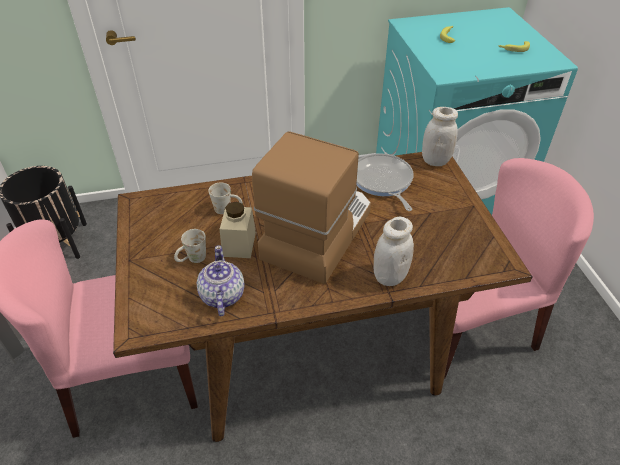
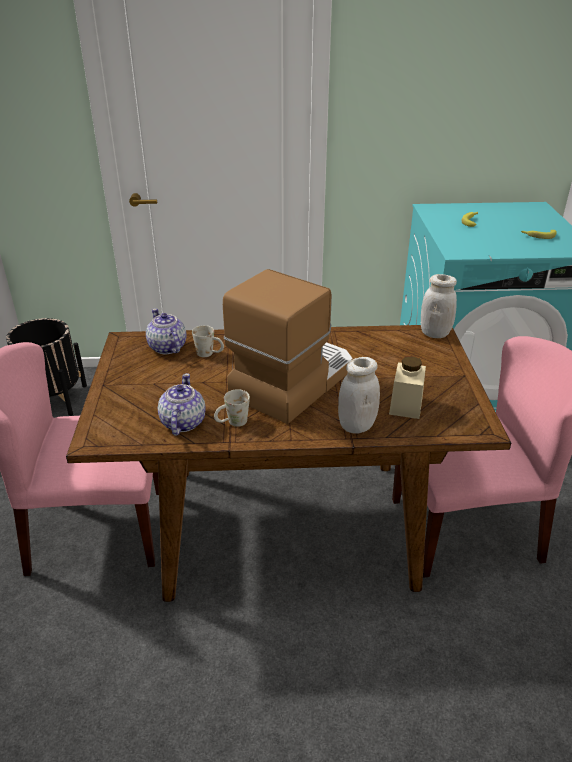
camera: 10 degrees right, 10 degrees down
white mug [174,229,206,263] -> white mug moved to [214,389,250,427]
beige jar [220,201,256,258] -> beige jar moved to [389,356,426,419]
frying pan [356,154,414,211] -> none
none -> teapot [146,308,187,354]

